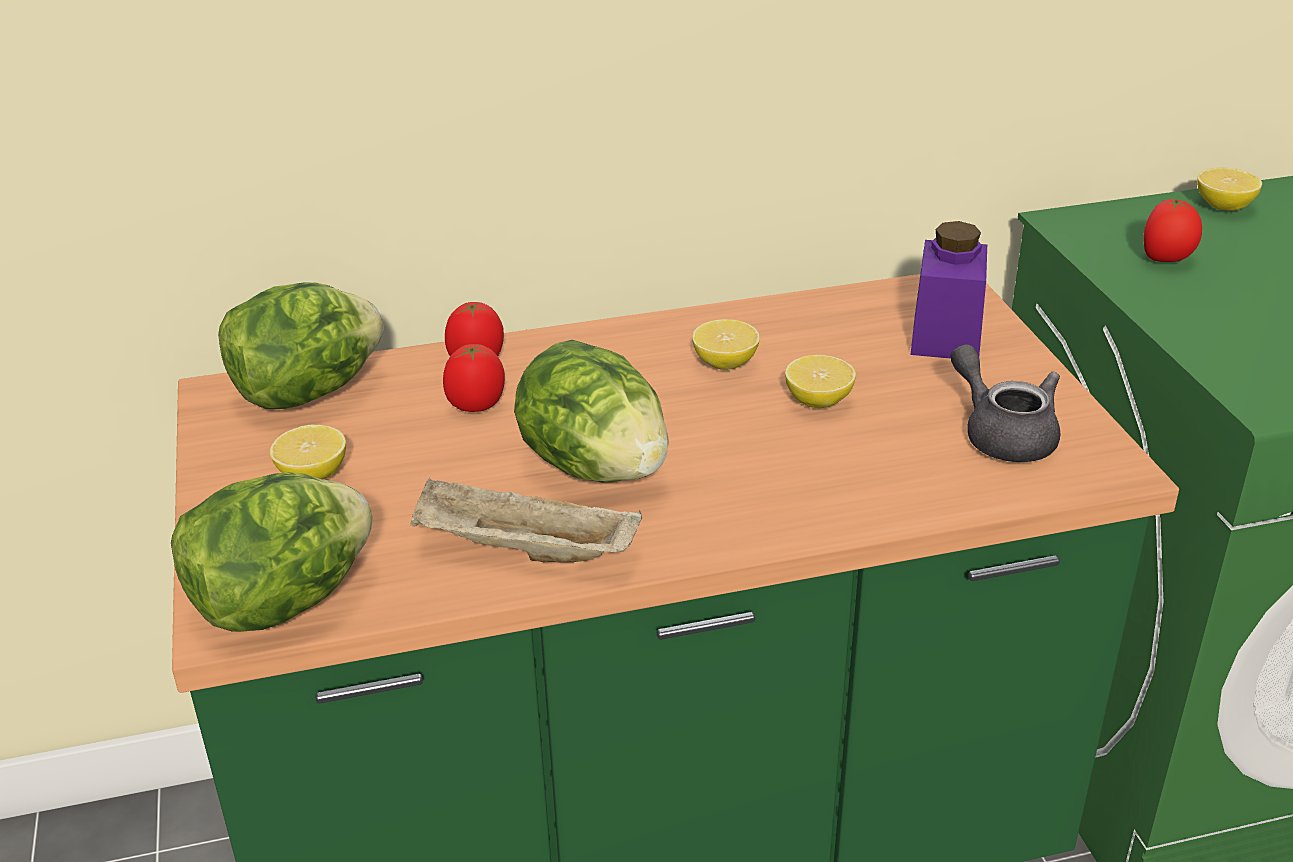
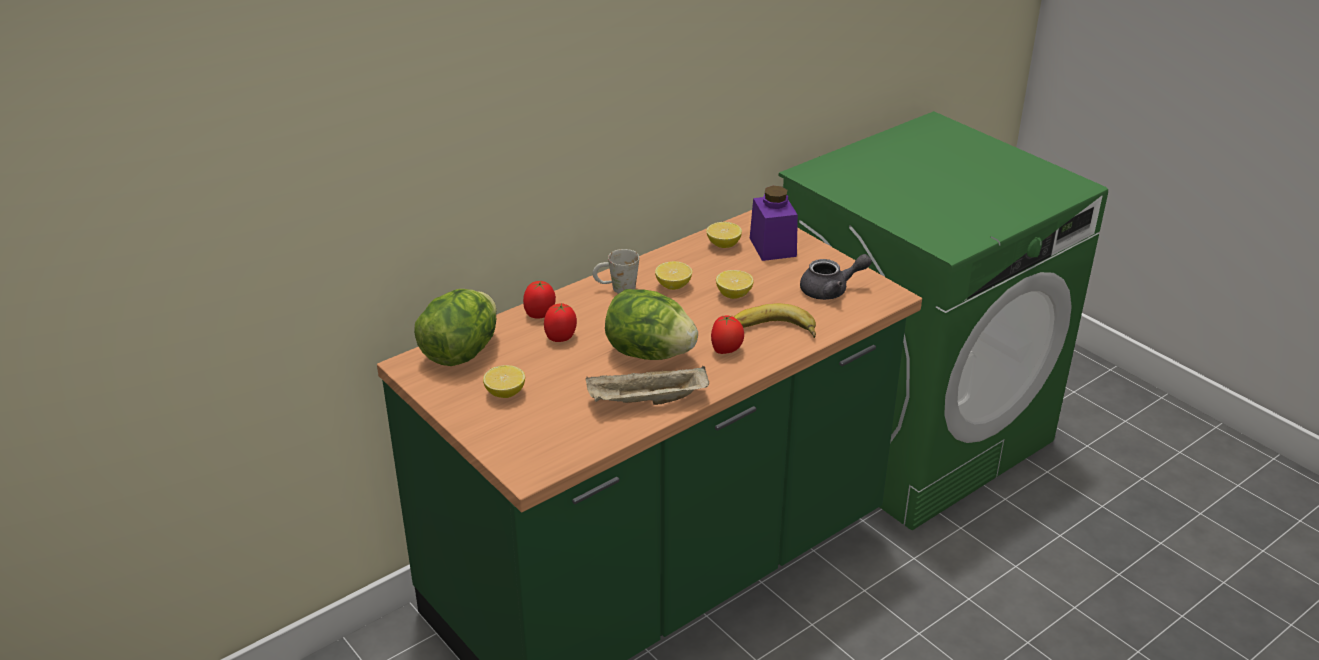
camera: 25 degrees left, 0 degrees up
lettuce [171,472,373,632] -> none
grey teapot [950,344,1060,462] -> grey teapot turned 135 degrees clockwise [800,254,872,300]
tomato [1144,198,1202,262] -> tomato moved to [711,315,744,354]
lemon [1197,168,1262,211] -> lemon moved to [706,222,742,248]
none -> white mug [593,249,639,294]
none -> banana [734,303,816,338]

